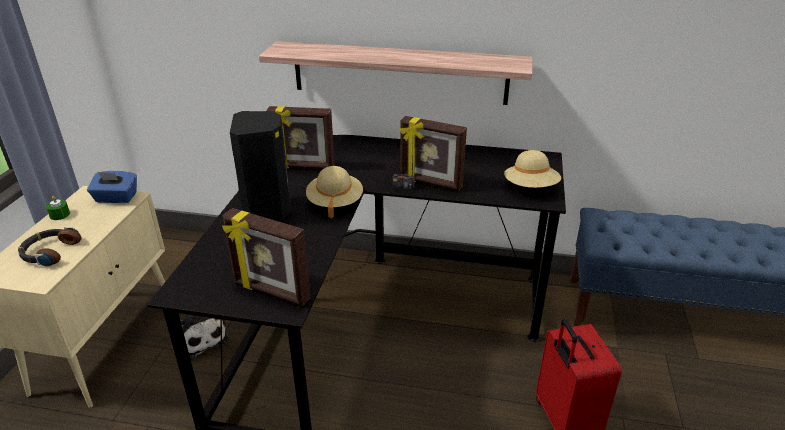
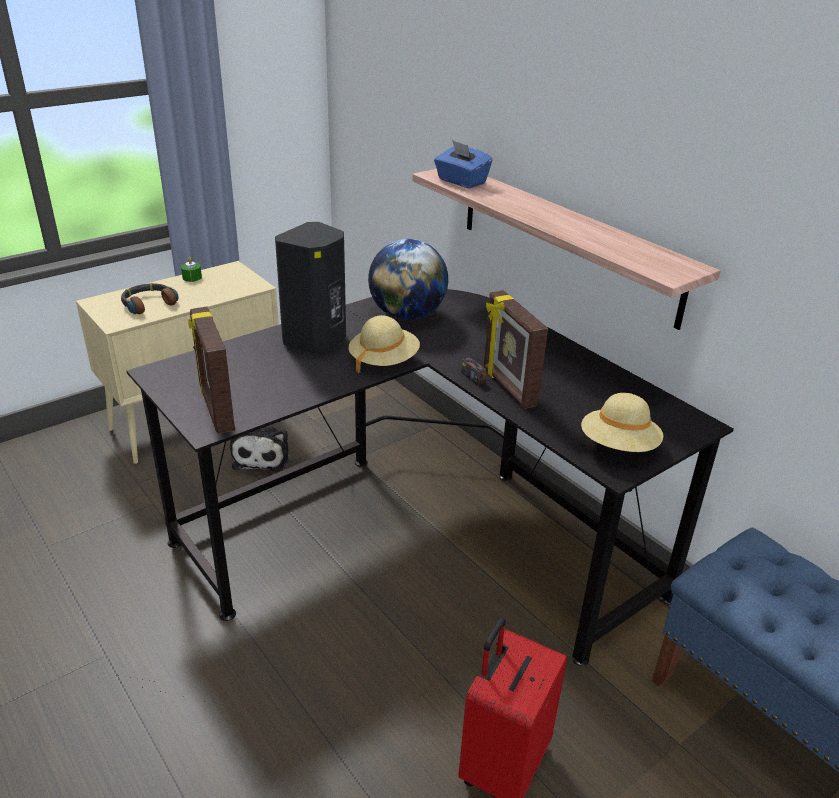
camera: 40 degrees right, 0 degrees up
blue tissue box [87,171,137,203] -> blue tissue box moved to [434,140,492,188]
picture frame [266,106,335,169] -> globe [368,239,448,320]

